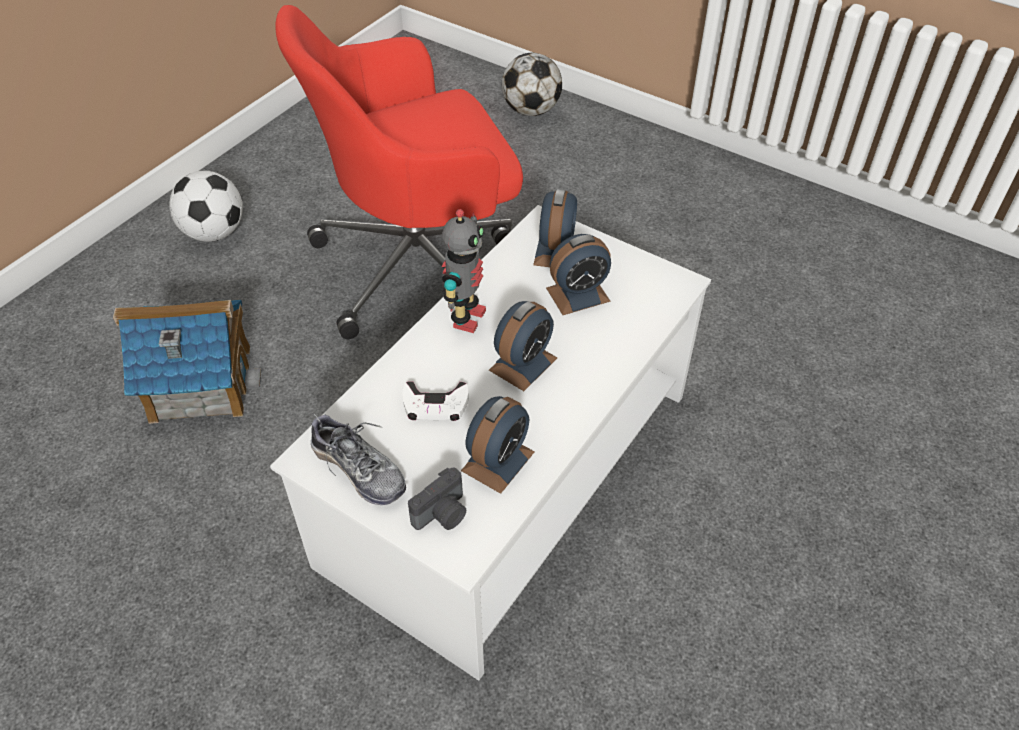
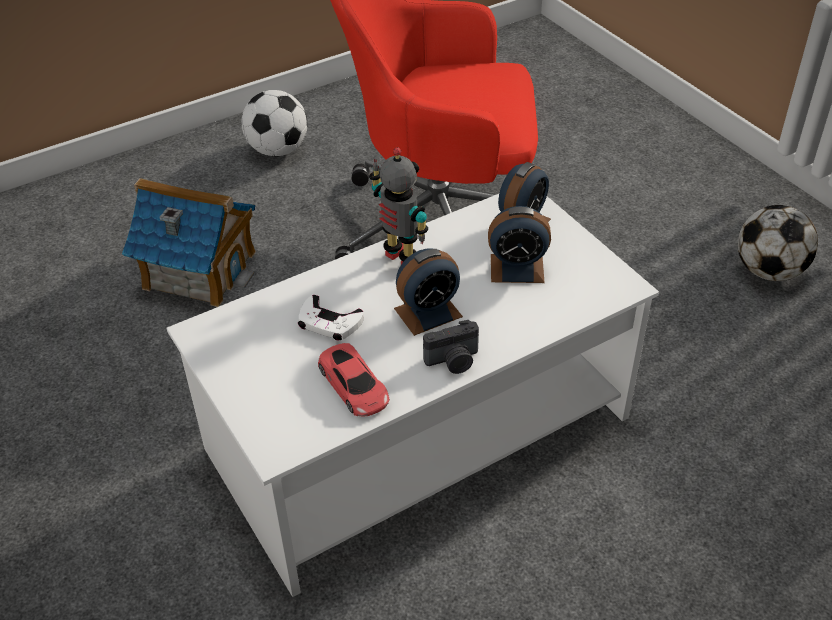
camera: 25 degrees right, 5 degrees down
shoe [311,412,406,505] -> none
camera [408,468,466,530] -> camera moved to [423,320,479,374]
toy robot [442,209,486,333] -> toy robot turned 90 degrees counterclockwise [369,148,428,265]
alarm clock [461,396,535,494] -> red toy car [318,343,390,416]
football [502,52,562,116] -> football moved to [738,205,818,281]

